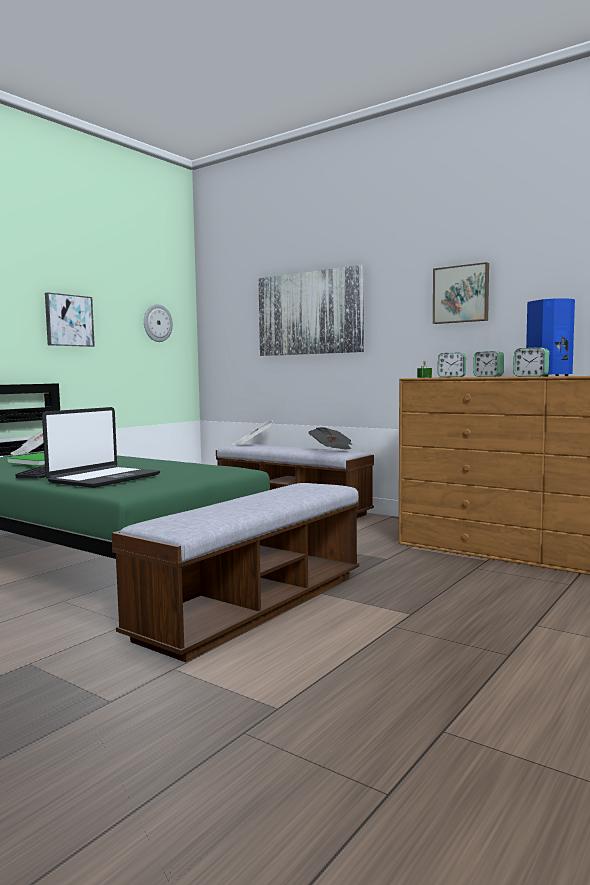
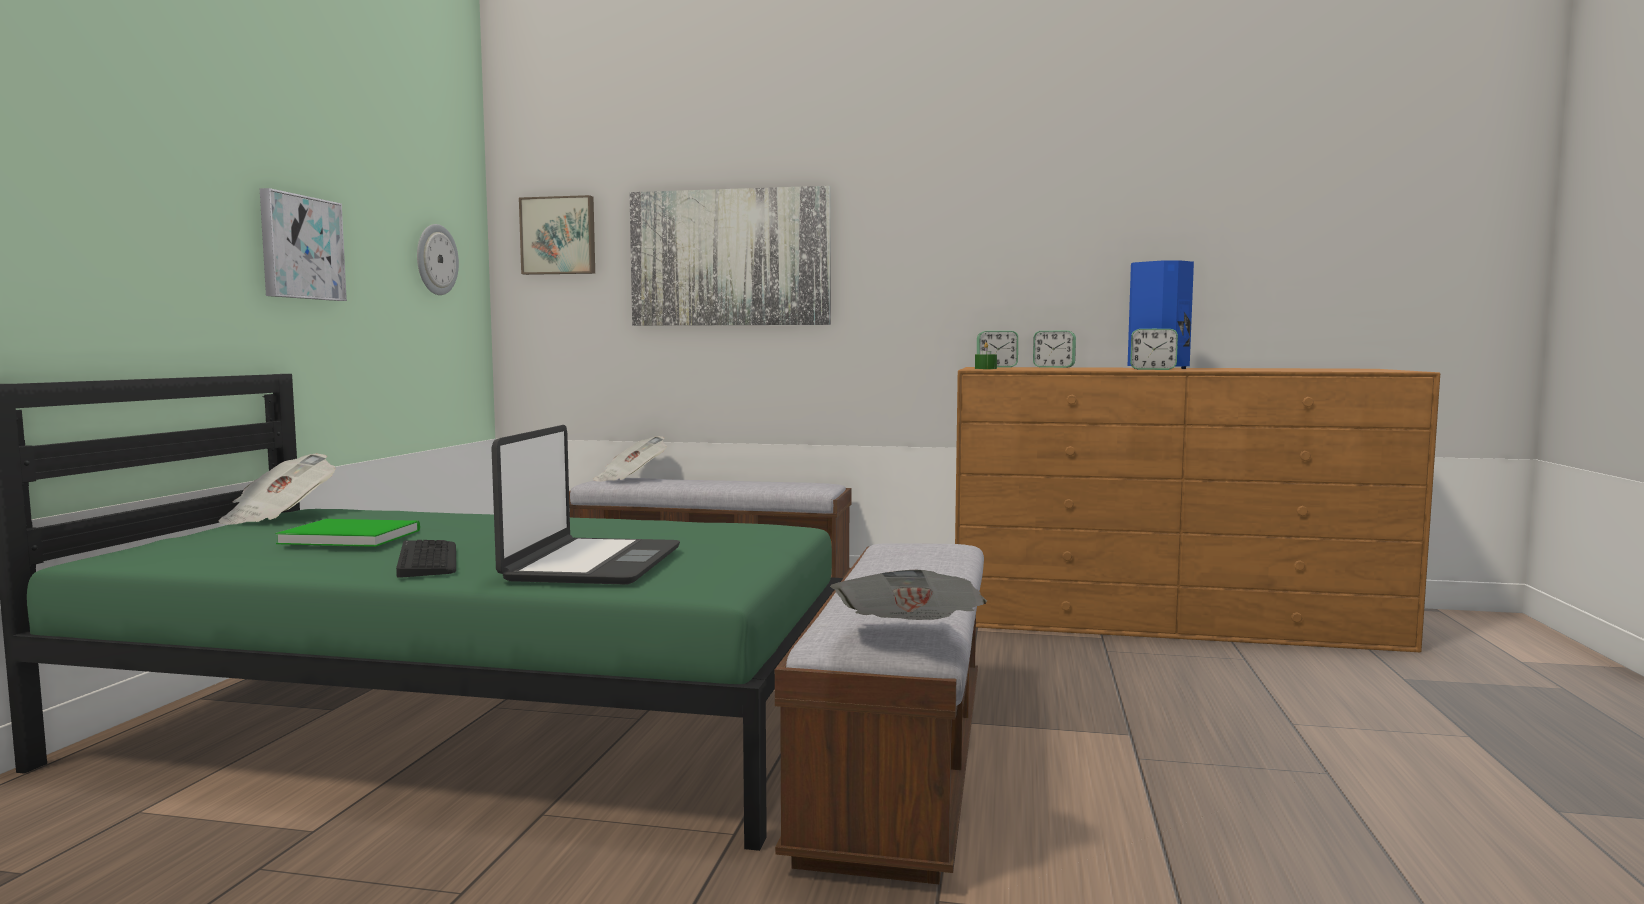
camera: 25 degrees left, 0 degrees up
newspaper [308,427,353,449] -> newspaper moved to [830,570,987,620]
picture [433,262,489,324] -> picture moved to [519,195,595,275]

